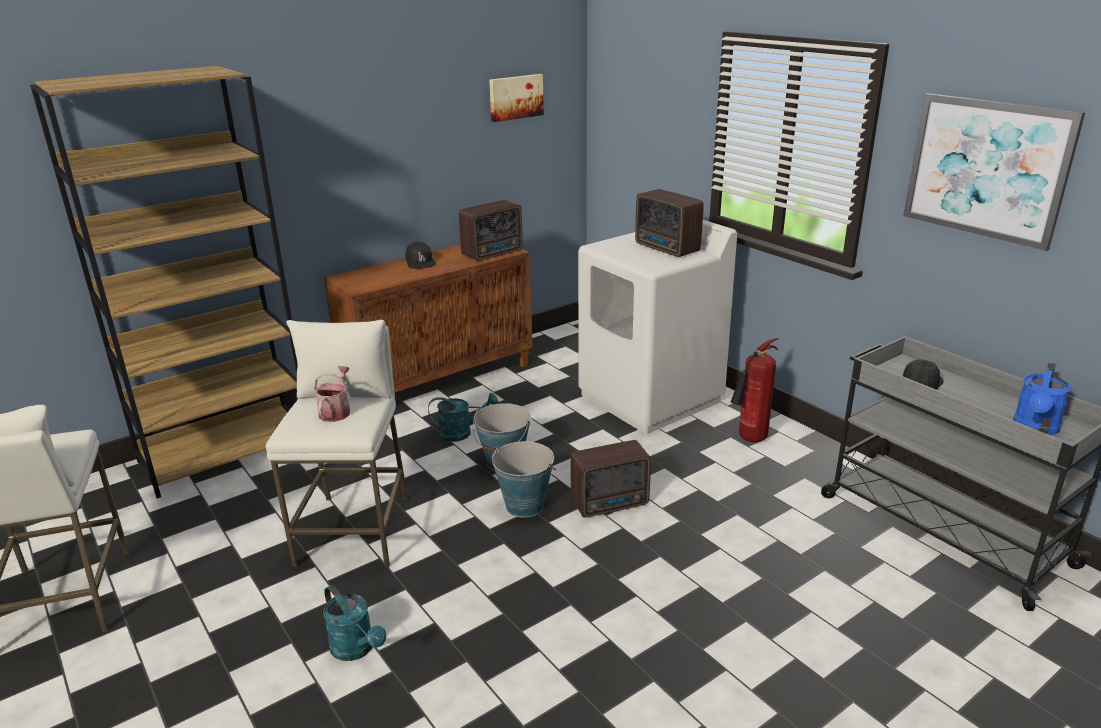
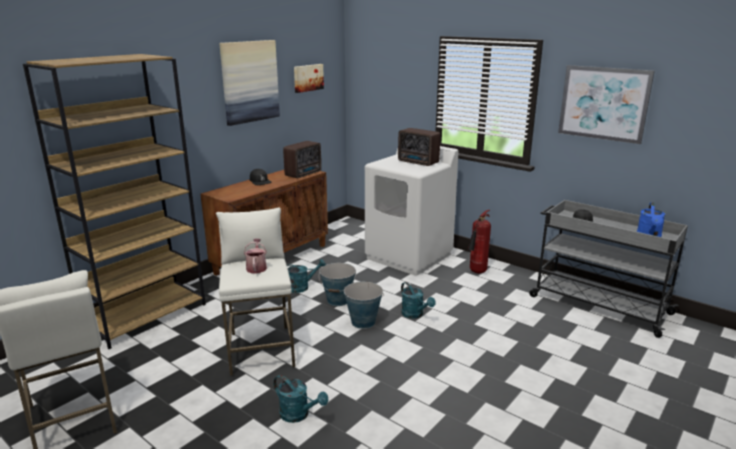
camera: 15 degrees left, 5 degrees down
radio [571,440,651,518] -> turquoise watering can [401,282,436,319]
none -> picture [219,40,280,126]

